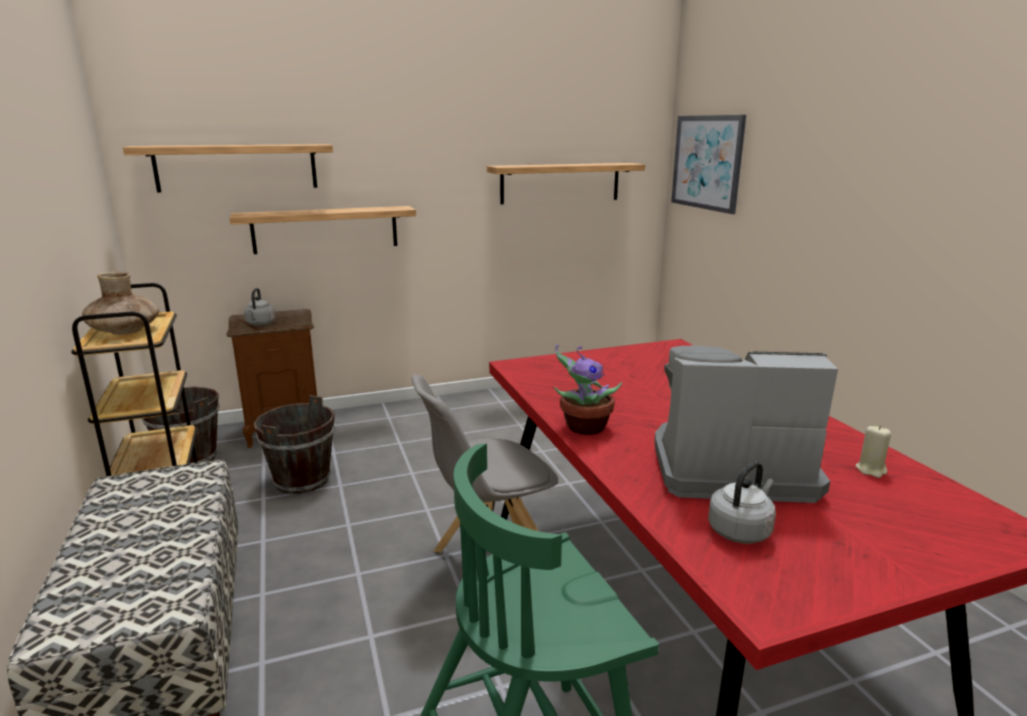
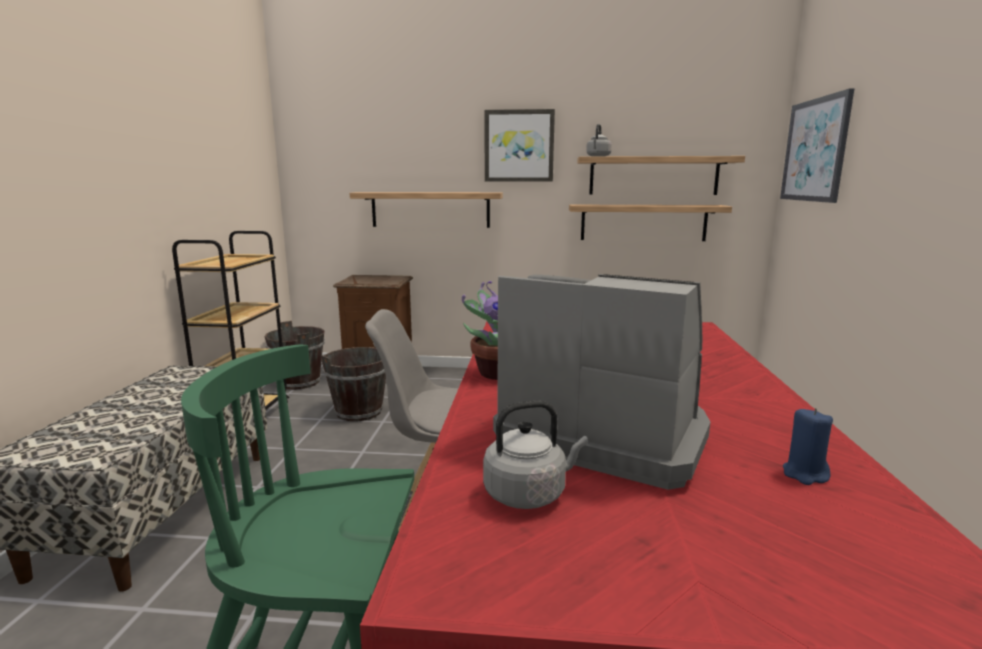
camera: 25 degrees right, 5 degrees down
brown vase [82,272,159,335] -> none
shelf [123,144,333,192] -> shelf moved to [569,205,732,241]
grey kettle [244,288,276,326] -> grey kettle moved to [586,124,612,156]
beige candle [856,425,891,478] -> blue candle [783,408,833,485]
none -> picture [485,109,555,182]

